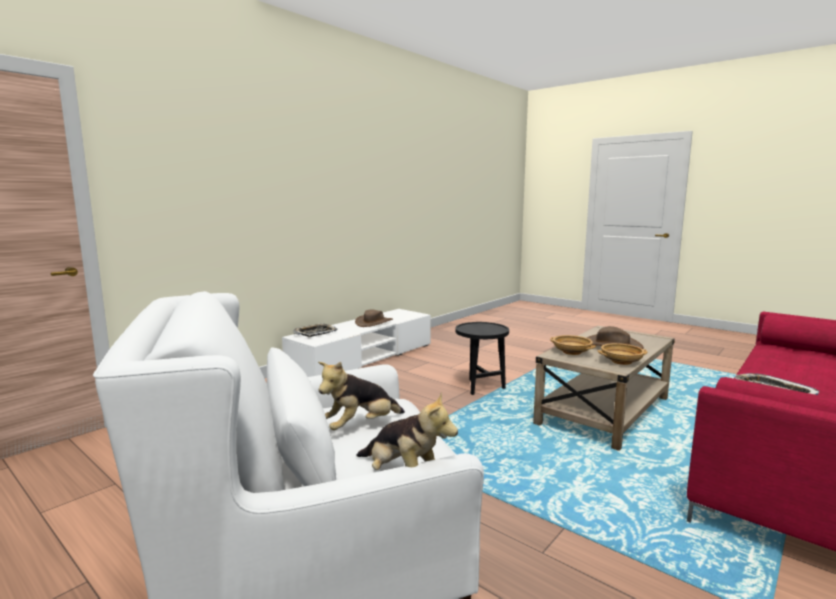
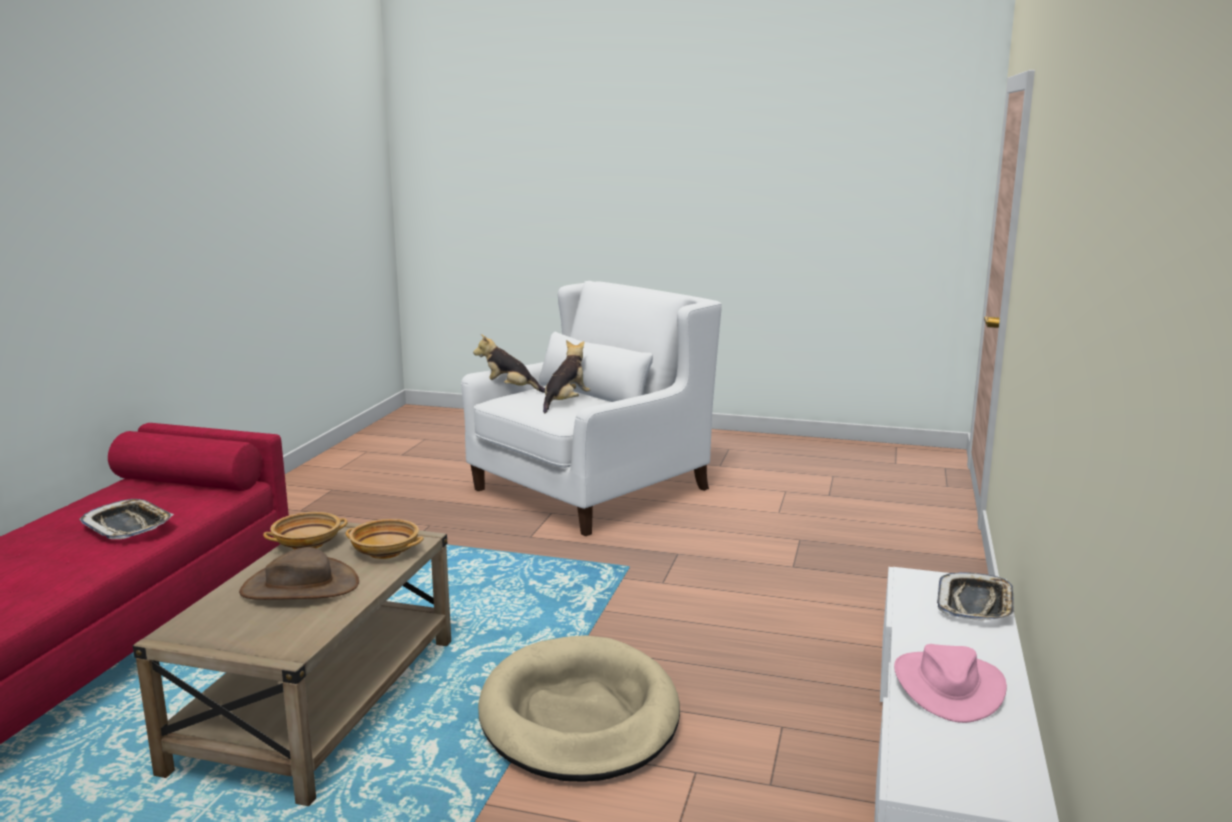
camera: 155 degrees right, 5 degrees up
brown hat [355,310,393,327] -> pink hat [894,644,1007,723]
black side table [455,322,509,395] -> beige dog bed [478,635,680,782]

